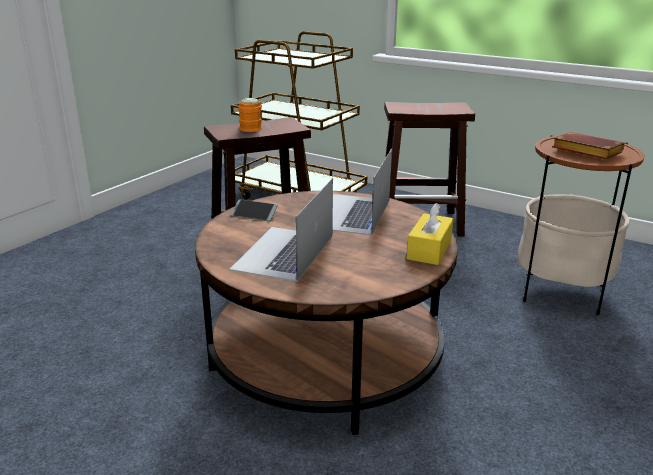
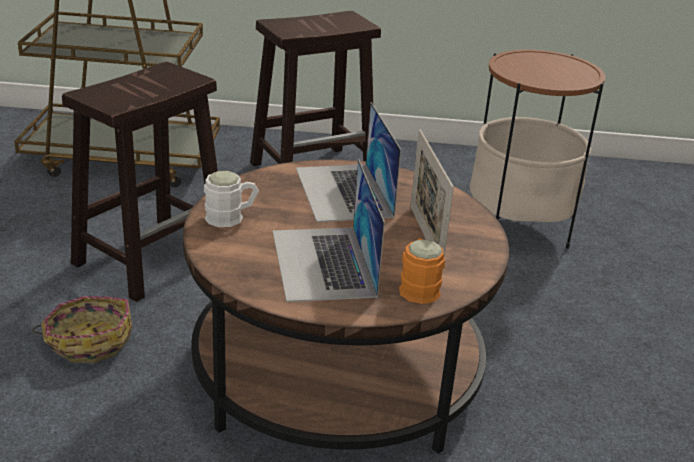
camera: 30 degrees left, 5 degrees up
phone [231,199,278,221] -> white mug [204,171,259,227]
orange mug [238,98,262,132] -> orange mug moved to [399,238,445,304]
yellow tissue box [406,203,454,265] -> none
brown book [552,132,625,159] -> none
none -> basket [32,296,132,363]
none -> picture frame [410,130,454,257]

